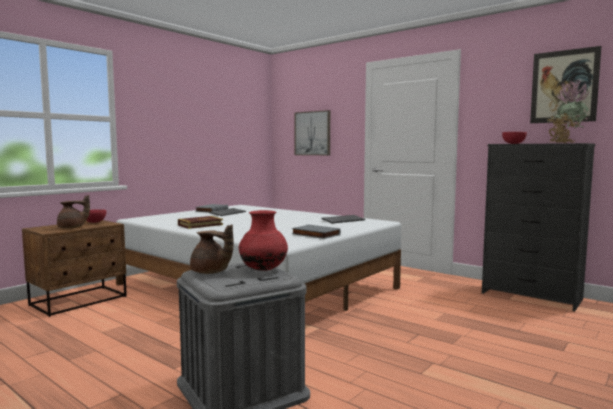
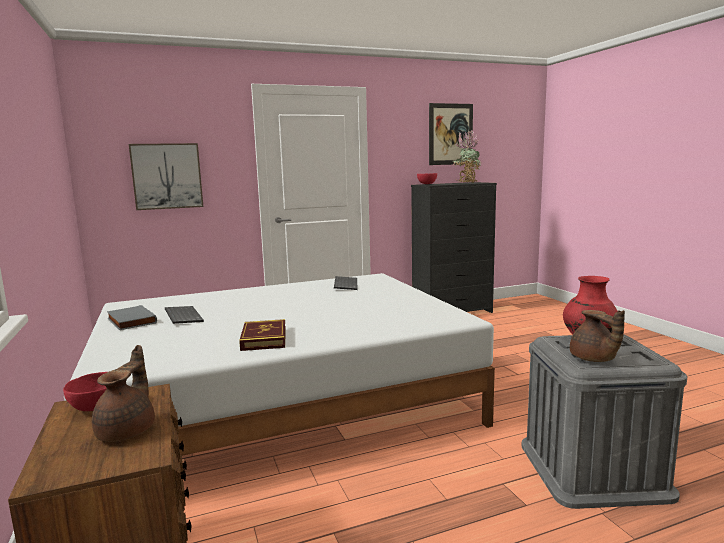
camera: 60 degrees left, 5 degrees up
brown teapot [190,224,233,274] -> brown teapot turned 105 degrees clockwise [570,310,625,362]
grey book [292,225,341,239] -> none

